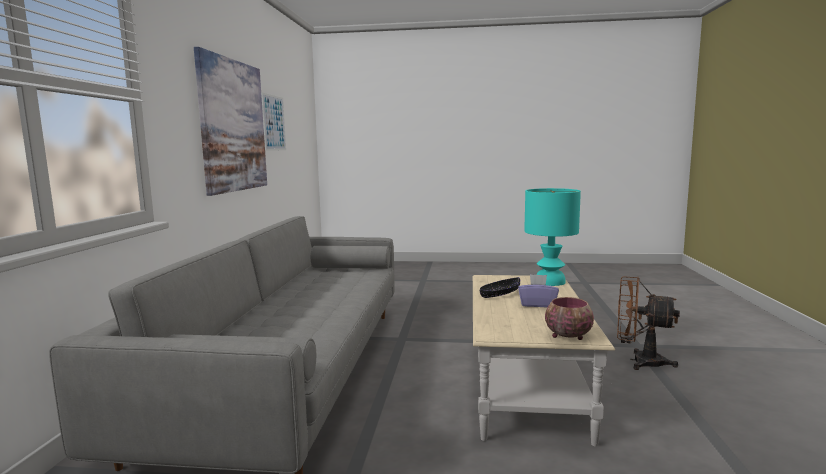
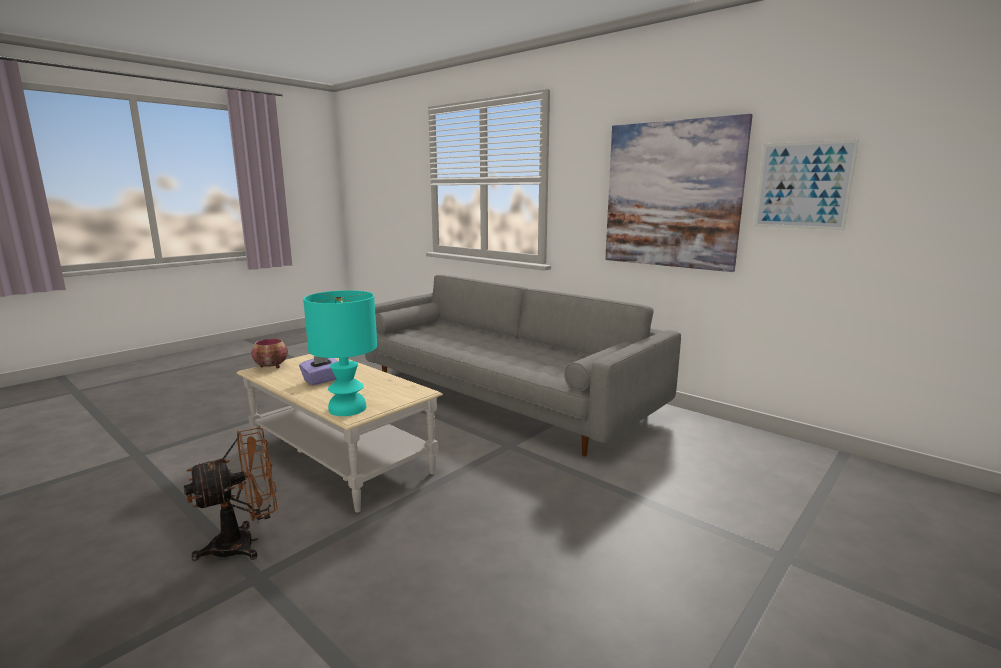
camera: 125 degrees right, 5 degrees up
black bowl [480,277,520,298] -> none

